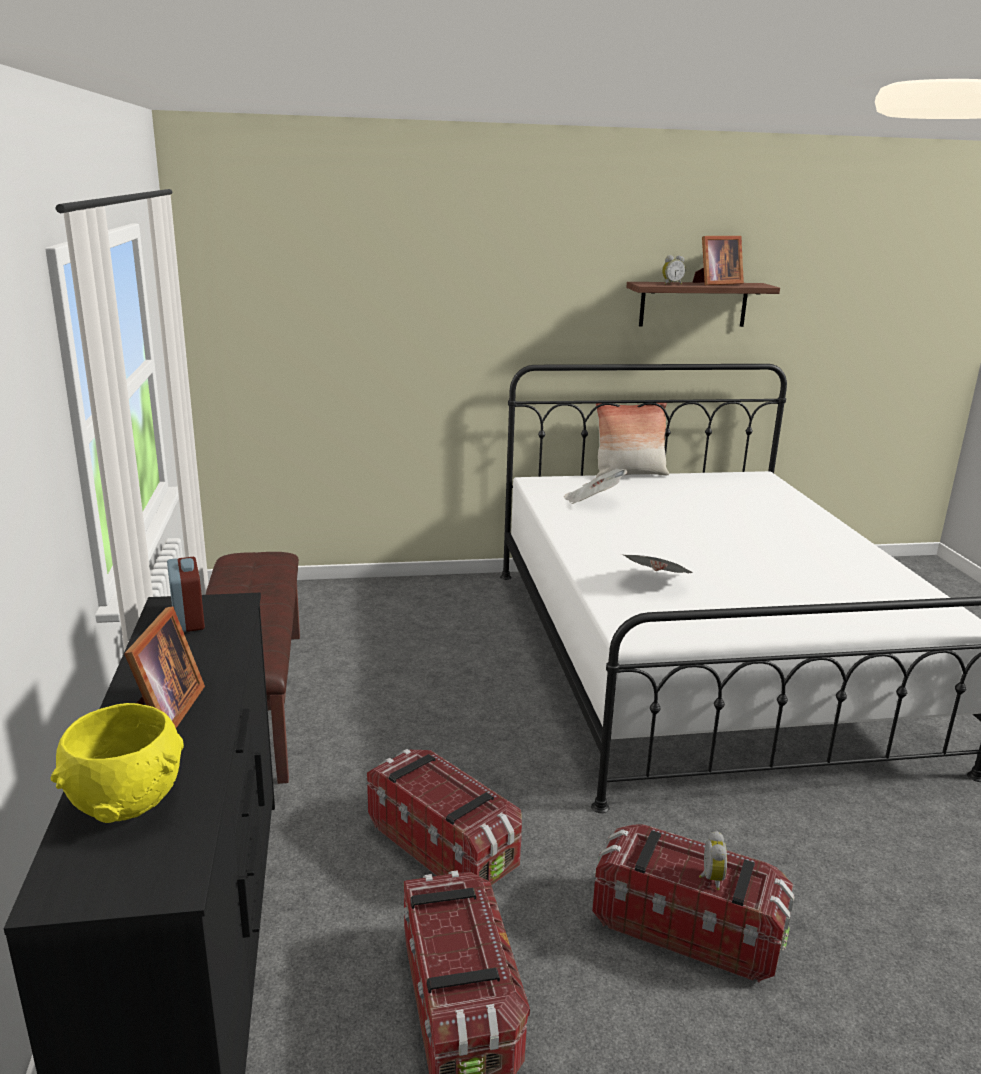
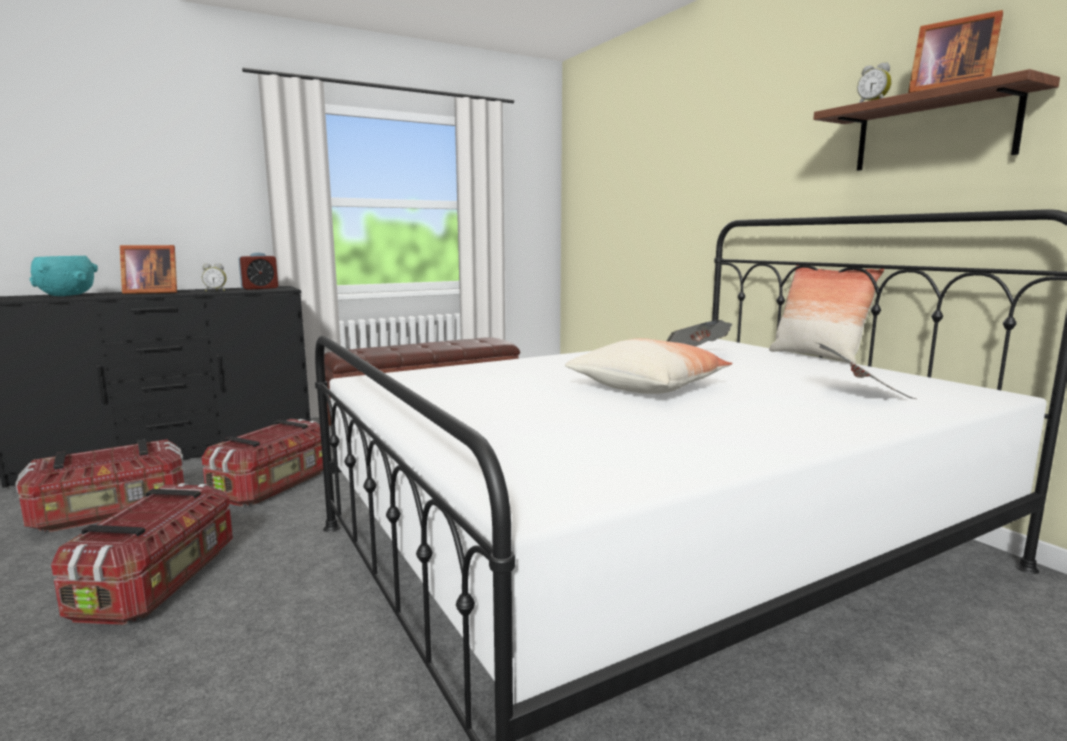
camera: 70 degrees right, 10 degrees down
yellow bowl [50,703,184,823] -> turquoise bowl [30,256,98,296]
newspaper [621,554,693,574] -> newspaper moved to [817,343,916,399]
alarm clock [699,831,727,890] -> alarm clock moved to [202,264,226,291]
none -> pillow [565,338,732,394]

